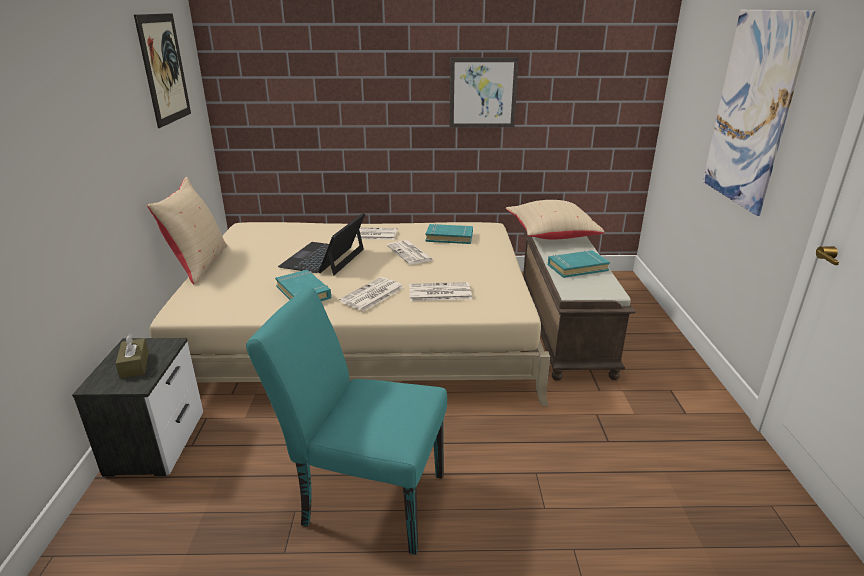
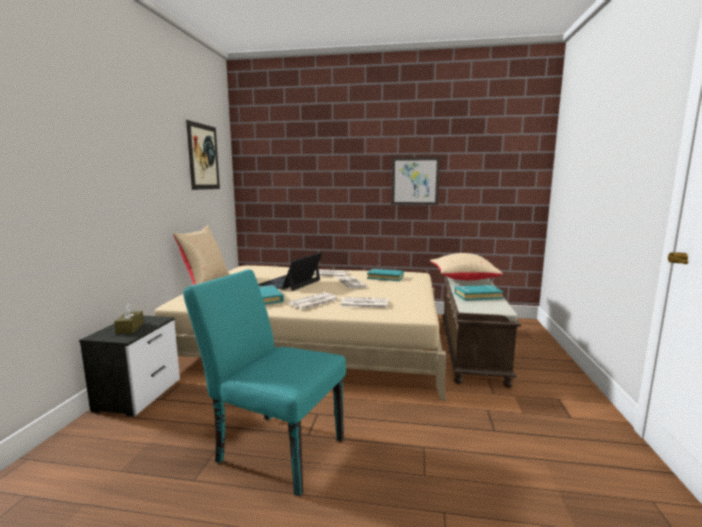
camera: 10 degrees right, 15 degrees down
picture [703,10,816,216] -> none

